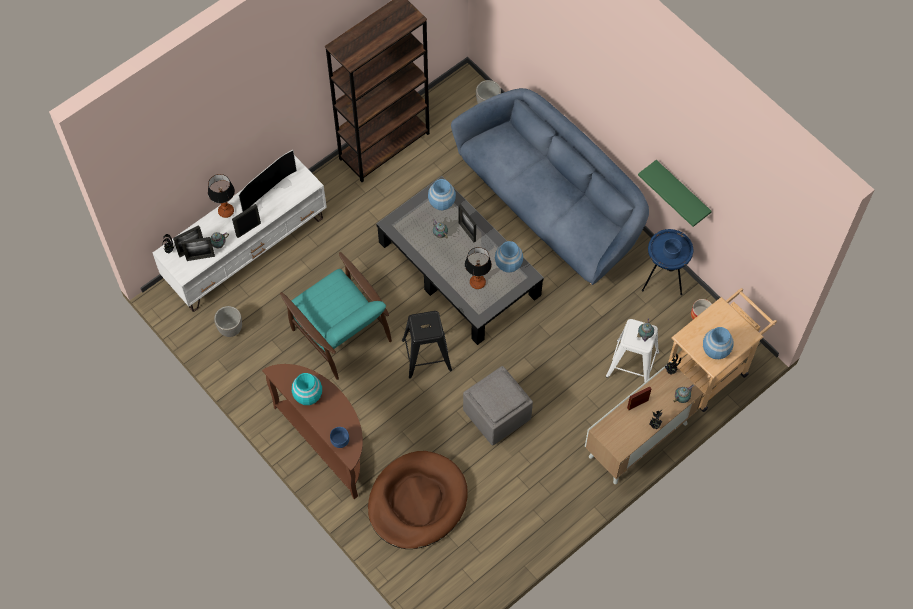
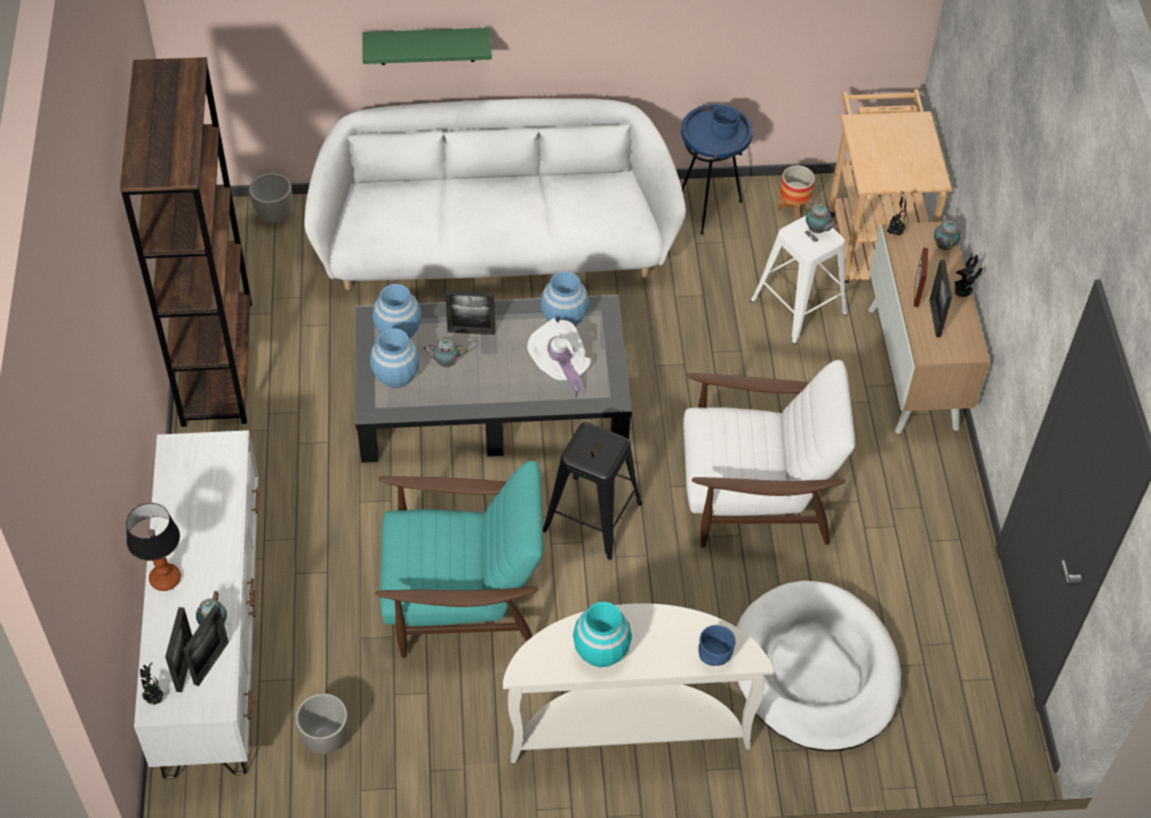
camera: 55 degrees left, 10 degrees down
picture frame [232,204,261,238] -> picture frame moved to [929,260,952,337]
television [238,150,297,212] -> none
brown console table [262,364,363,499] -> white console table [503,603,774,763]
brown dog bed [368,451,468,549] -> white dog bed [736,581,901,752]
blue sofa [451,88,649,285] -> white sofa [304,98,686,290]
grey ottoman [463,366,533,445] -> white armchair [683,360,855,548]
table lamp [465,247,492,289] -> white hat [527,318,591,398]
green shelf [638,160,712,227] -> green shelf moved to [362,28,492,65]
blue vase [703,327,733,359] -> blue vase moved to [370,328,420,388]

